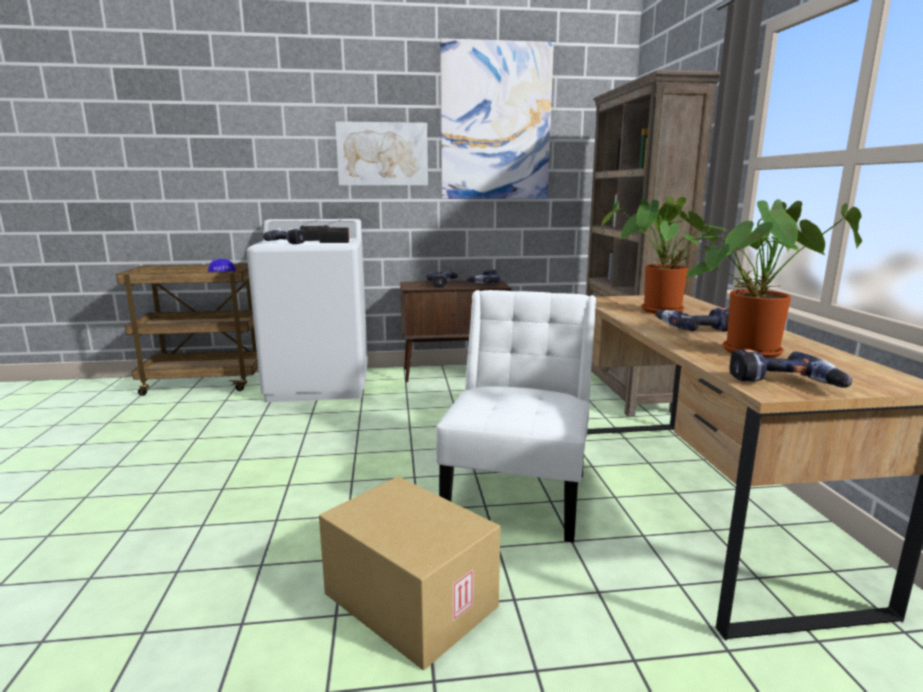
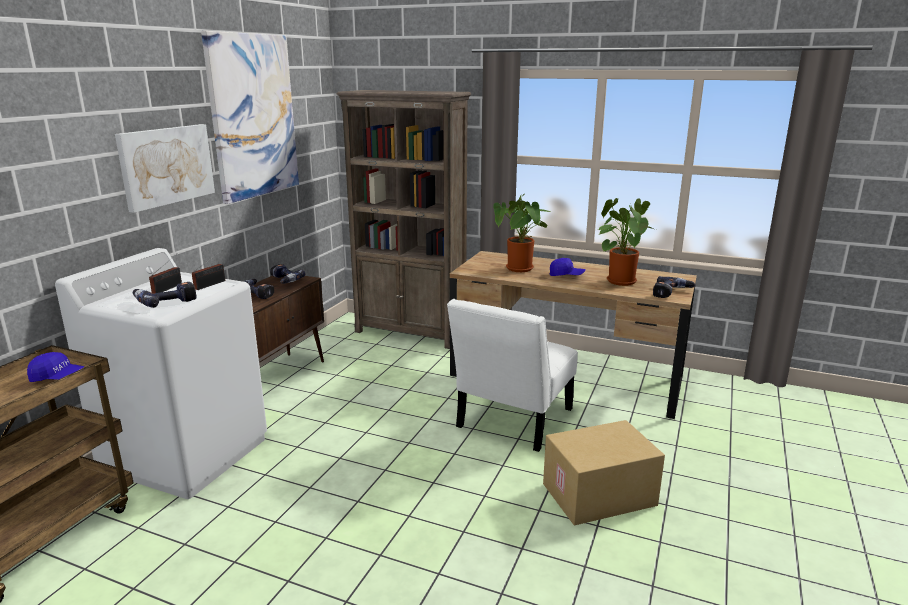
camera: 60 degrees left, 5 degrees up
white chair [436,290,596,543] -> white chair turned 105 degrees counterclockwise [447,299,578,452]
power drill [656,308,729,331] -> blue cap [550,258,586,276]

